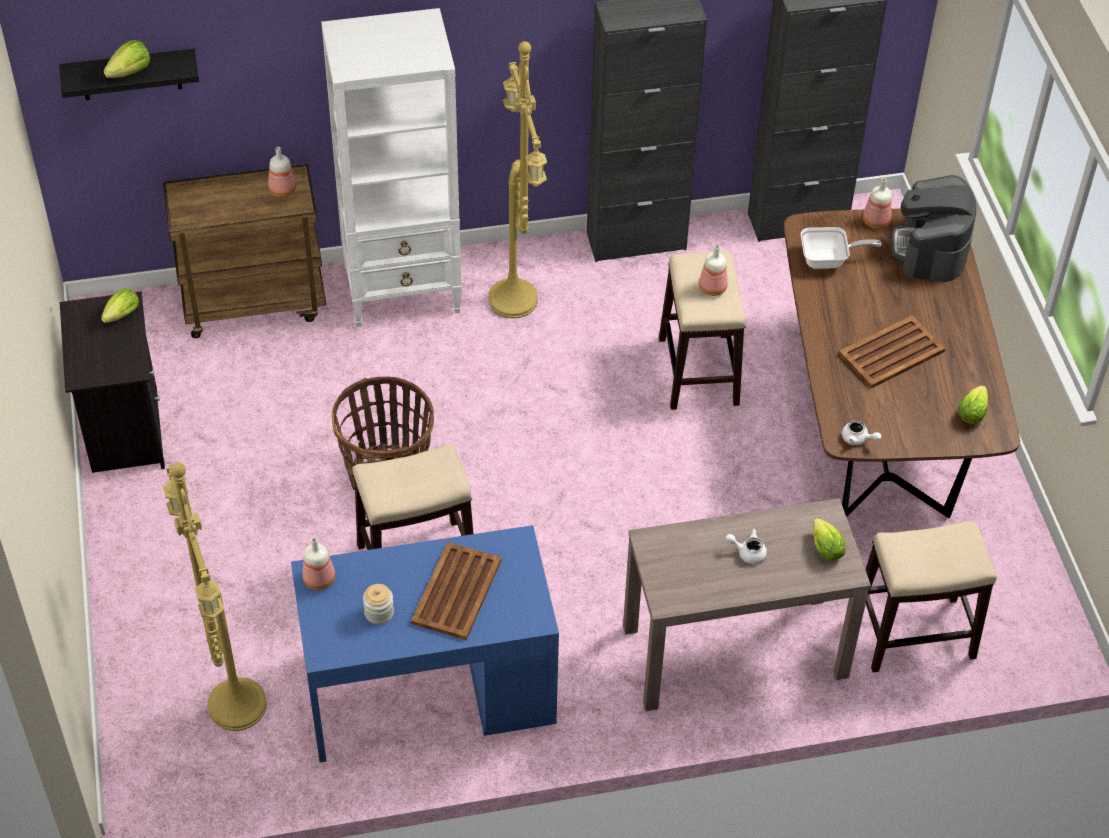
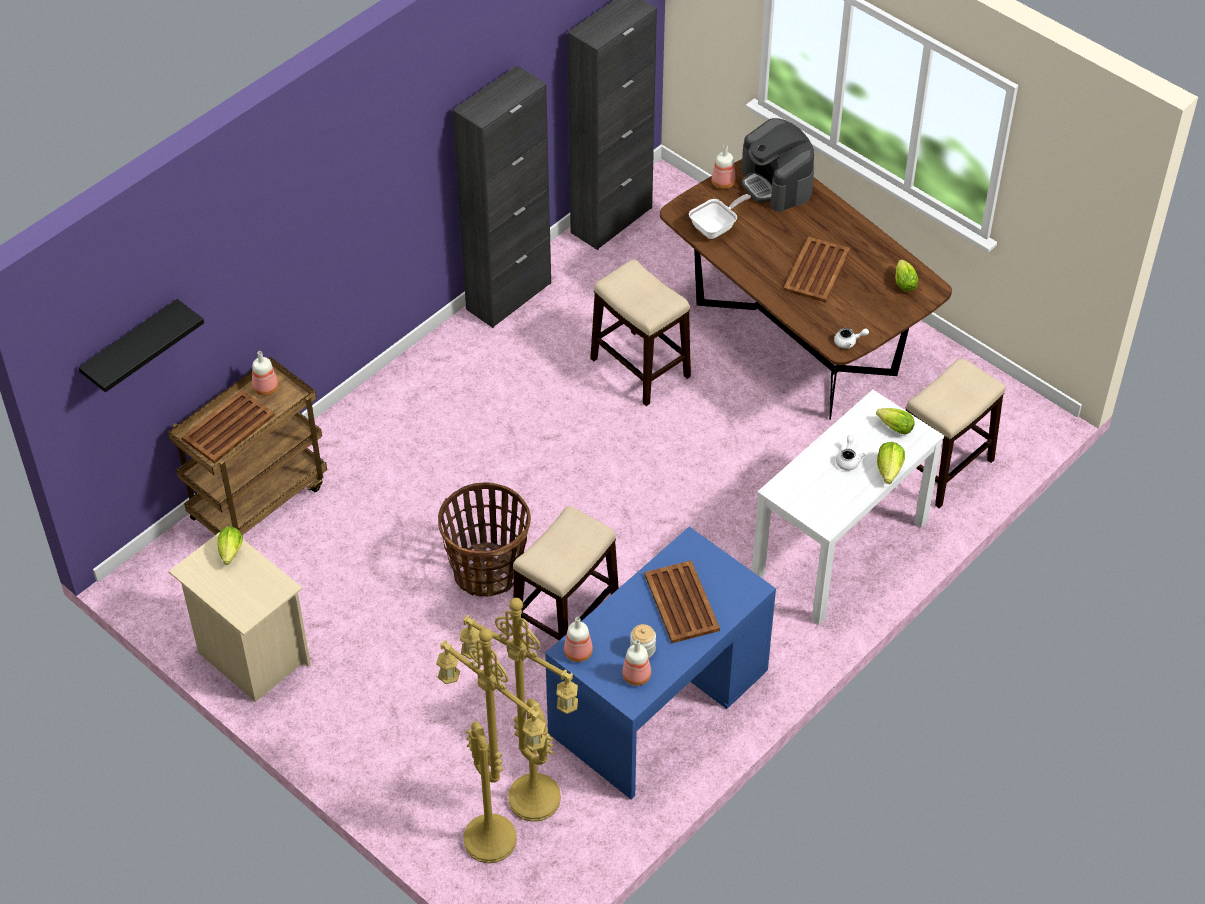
camera: 35 degrees left, 0 degrees up
black nightstand [60,291,165,473] -> beige nightstand [169,526,311,702]
lettuce [104,40,150,78] -> lettuce moved to [877,442,905,484]
white bookcase [321,8,462,327] -> none
yellow floor lamp [488,41,547,318] -> yellow floor lamp moved to [436,628,546,863]
brown console table [623,498,871,711] -> white console table [752,390,944,625]
bottle [699,245,728,296] -> bottle moved to [622,640,651,686]
white teapot [726,529,767,564] -> white teapot turned 120 degrees clockwise [836,435,865,471]
none -> brown tray [182,390,275,464]

